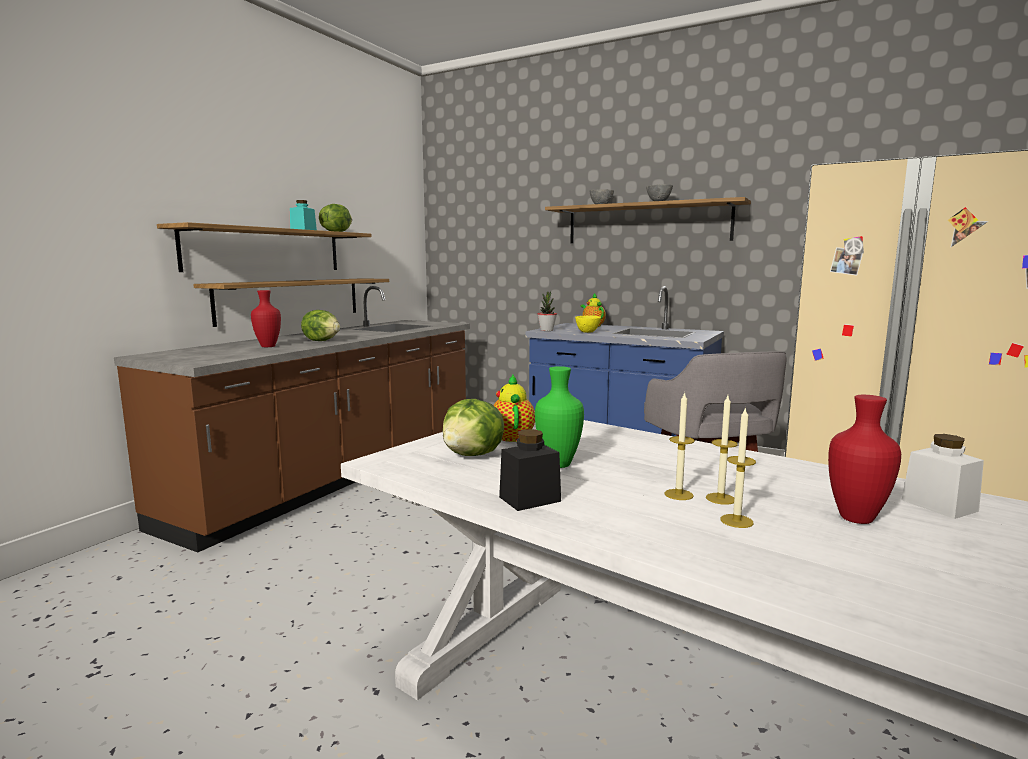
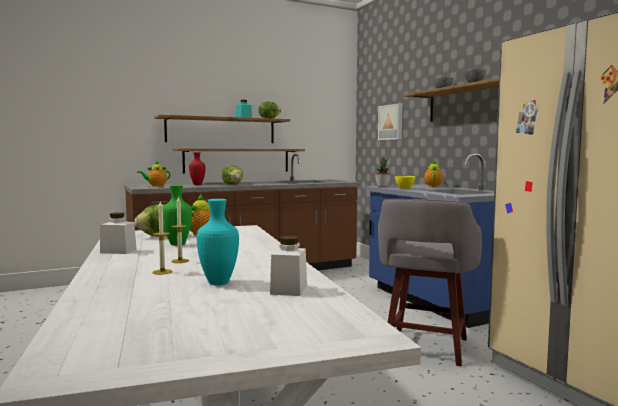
camera: 35 degrees right, 5 degrees down
black jar [499,429,561,511] -> white jar [100,212,137,254]
candle [706,396,738,505] -> none
red vase [828,395,901,524] -> turquoise vase [197,199,239,285]
none -> teapot [137,160,170,187]
none -> picture [378,103,402,140]

